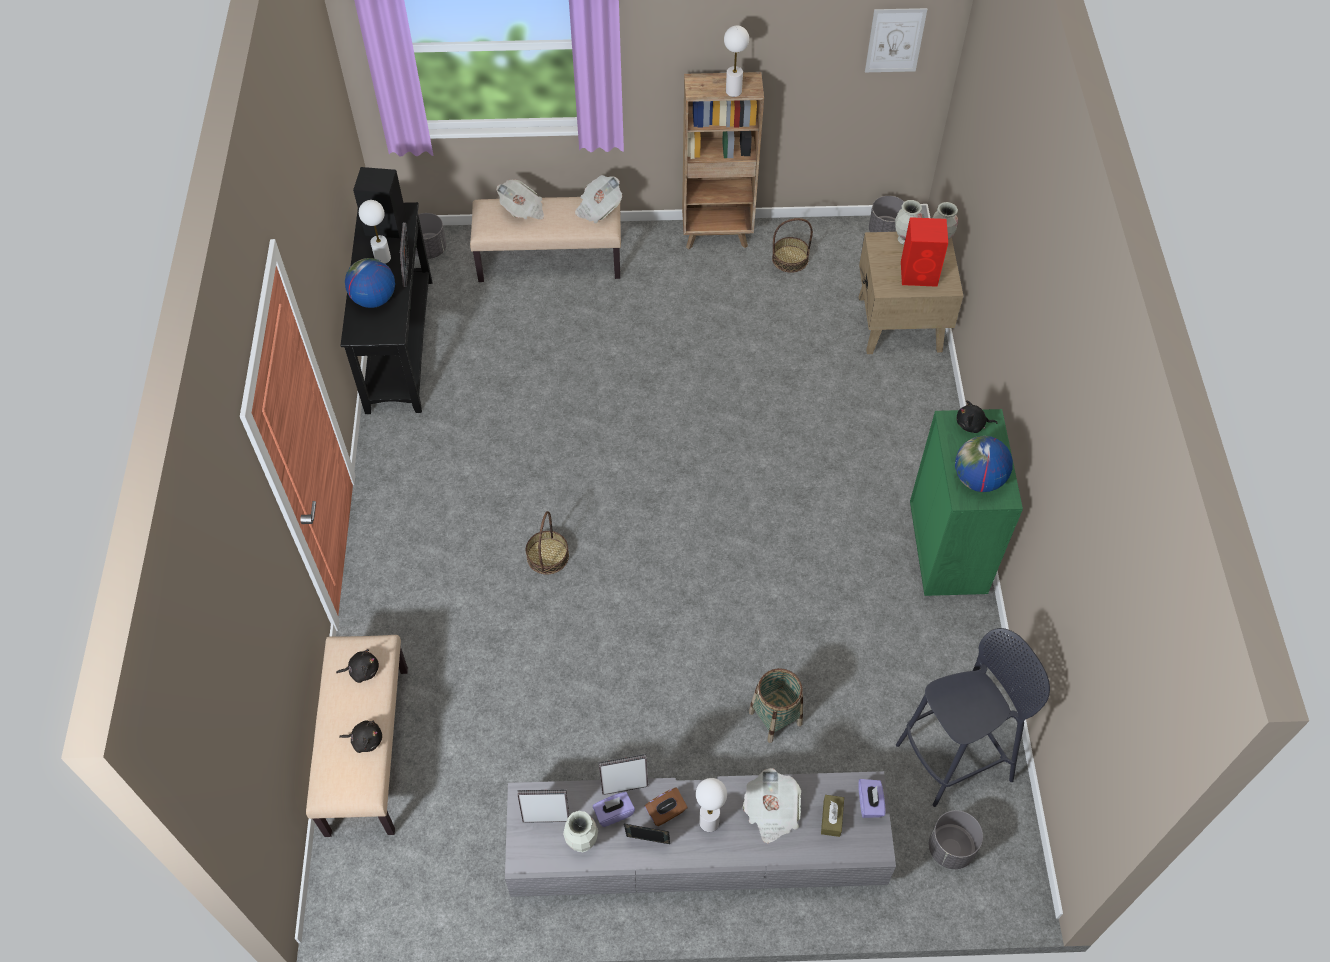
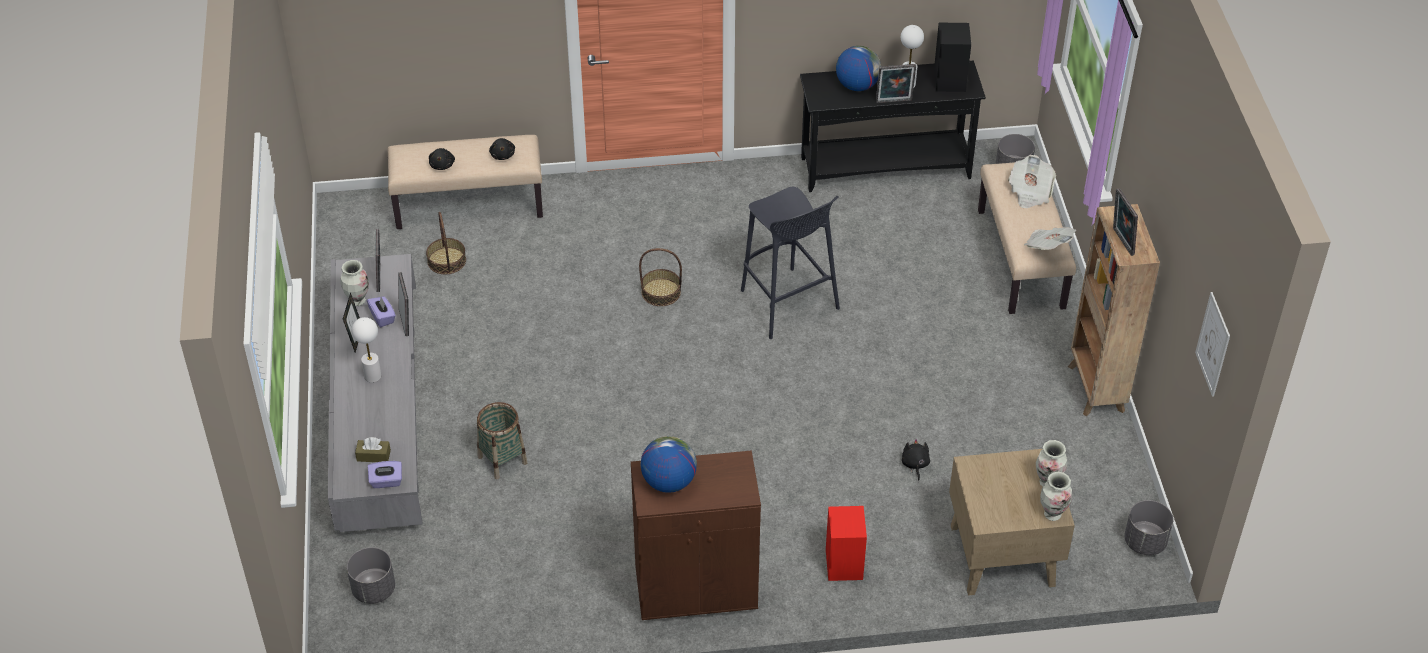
camera: 85 degrees right, 10 degrees down
brown tissue box [645,787,687,826] -> none
white table lamp [724,25,749,97] -> picture frame [1113,188,1138,256]
newspaper [742,768,801,843] -> none
basket [772,218,813,273] -> basket moved to [426,212,466,274]
grey stool [896,628,1050,807] -> grey stool moved to [741,187,840,339]
red speaker [901,217,948,287] -> red speaker moved to [826,506,867,581]
green cabinet [910,409,1023,596] -> brown cabinet [631,450,761,620]
black plush toy [956,400,998,433] -> black plush toy moved to [902,439,930,481]

